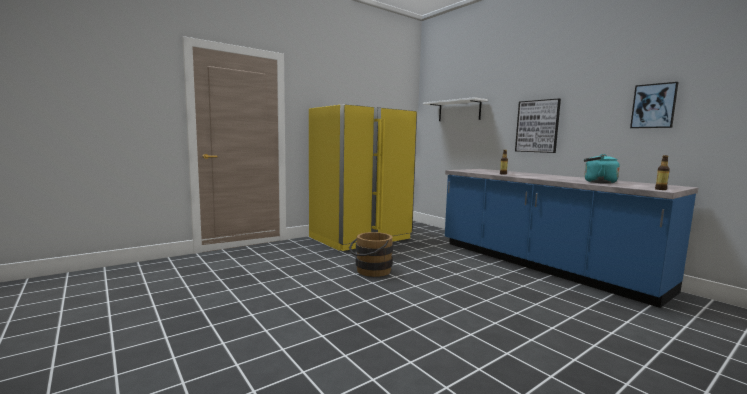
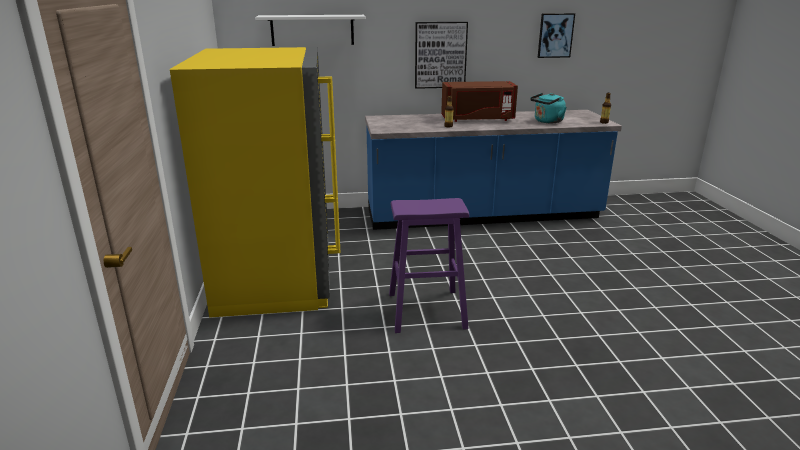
camera: 60 degrees left, 15 degrees up
brown bucket [349,232,393,277] -> purple stool [389,198,469,333]
none -> brown microwave [441,81,518,122]

